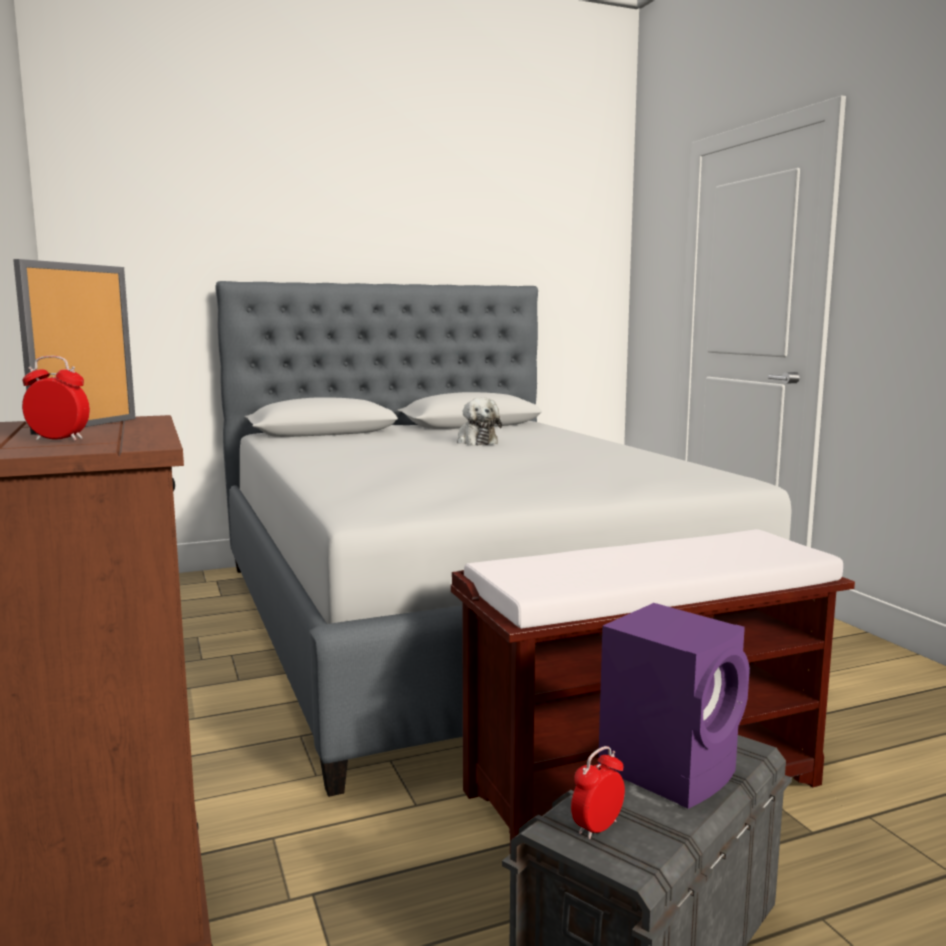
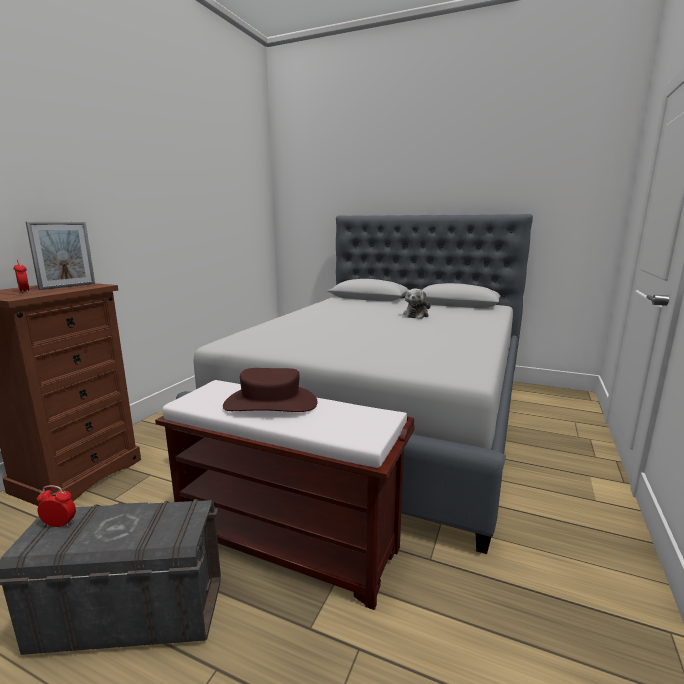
camera: 45 degrees right, 5 degrees up
picture frame [13,259,136,435] -> picture frame turned 150 degrees clockwise [26,222,95,290]
purple speaker [598,603,750,809] -> none
none -> brown hat [223,368,318,412]

